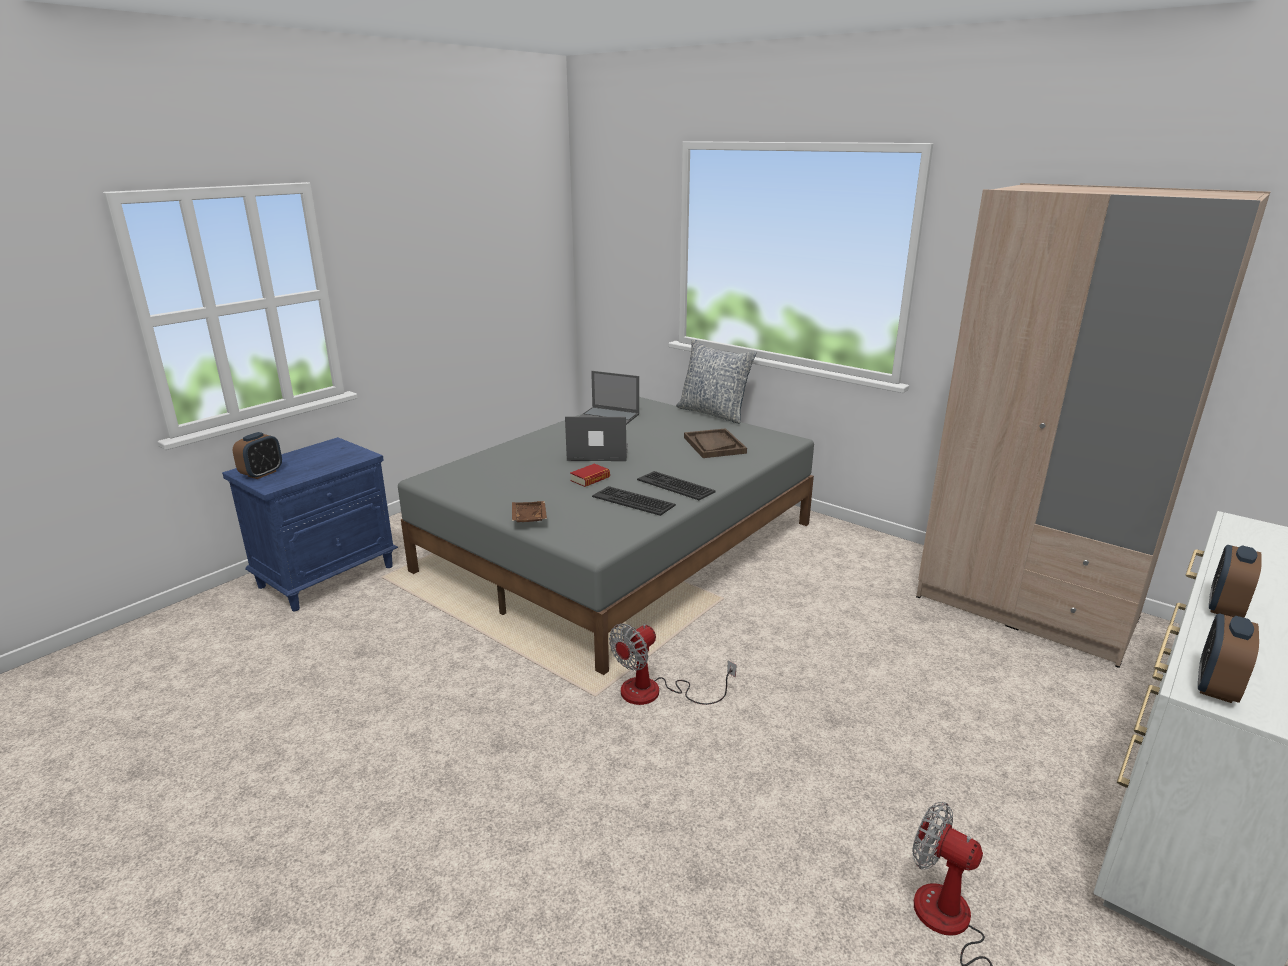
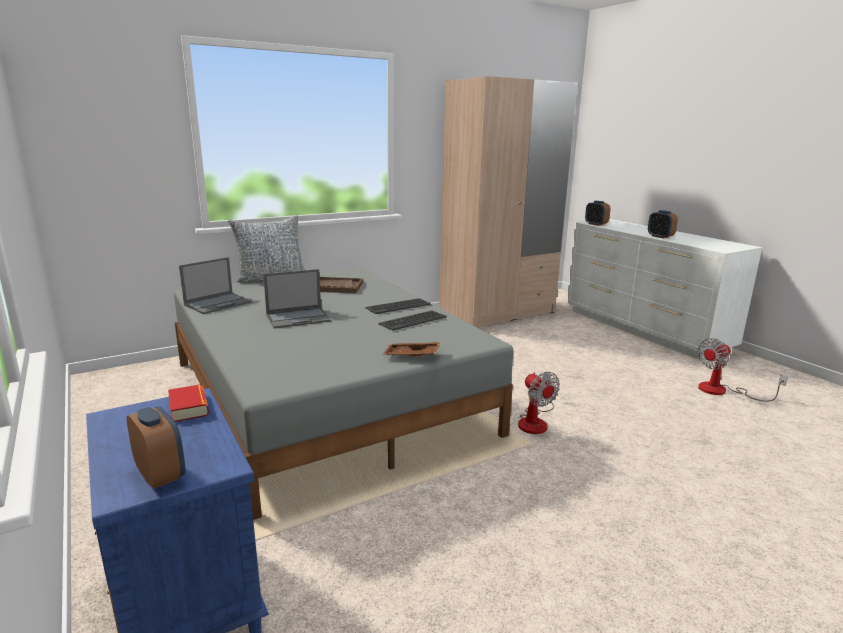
camera: 70 degrees left, 5 degrees down
laptop [565,416,628,461] -> laptop turned 135 degrees counterclockwise [263,269,331,329]
book [570,463,610,487] -> book moved to [168,384,209,422]
alarm clock [1198,614,1259,703] -> alarm clock moved to [585,201,610,226]

